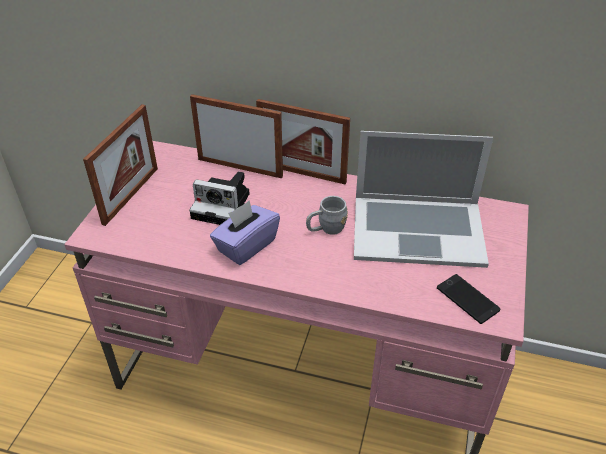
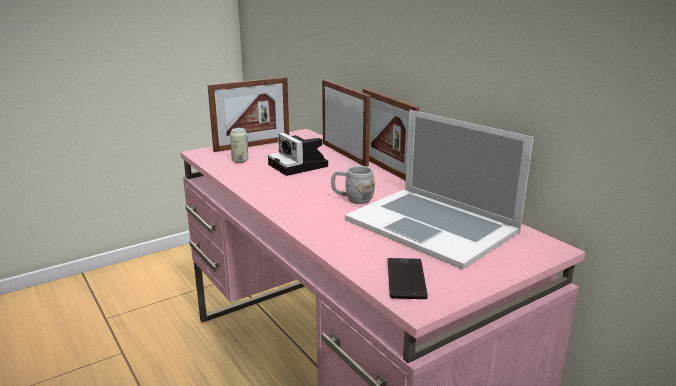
camera: 40 degrees right, 20 degrees down
purple tissue box [210,200,280,265] -> none
none -> can [230,128,249,163]

